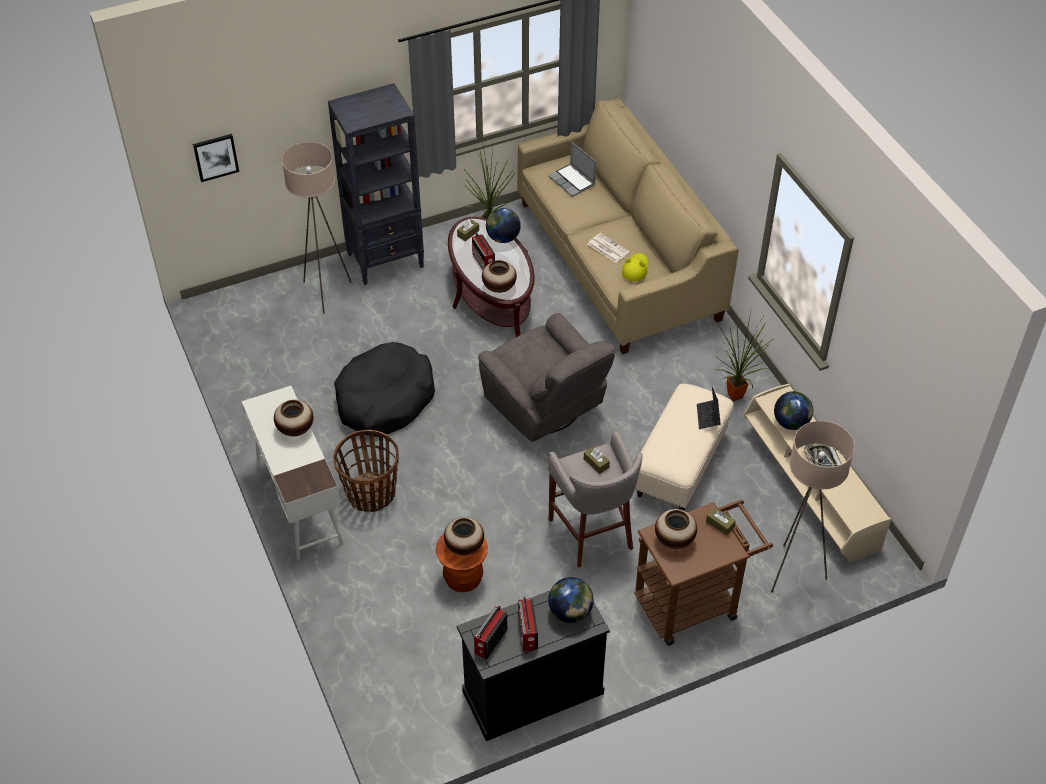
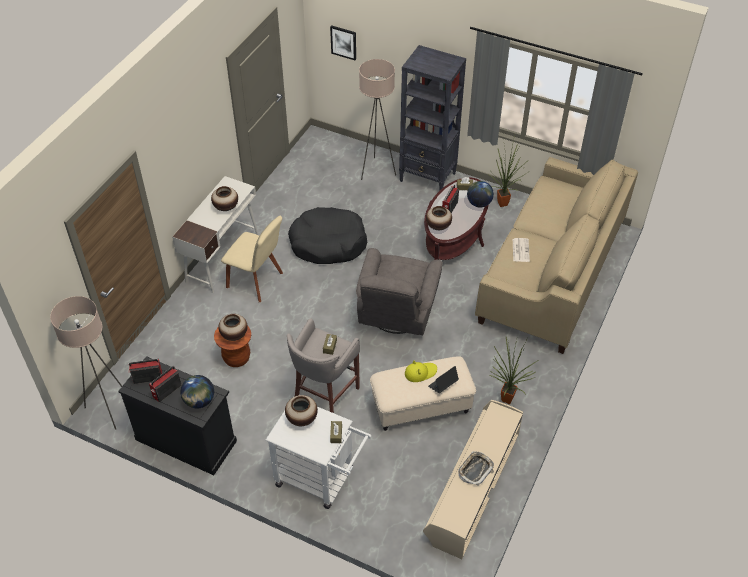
camera: 50 degrees right, 0 degrees up
basket [333,430,399,512] -> beige chair [221,216,283,302]
laptop [548,141,596,197] -> none
yellow hat [622,253,649,281] -> yellow hat moved to [405,361,437,382]
brown cart [634,499,773,646] -> white cart [265,407,371,509]
beige floor lamp [771,421,855,592] -> beige floor lamp moved to [50,296,122,430]
globe [774,391,813,430] -> none

